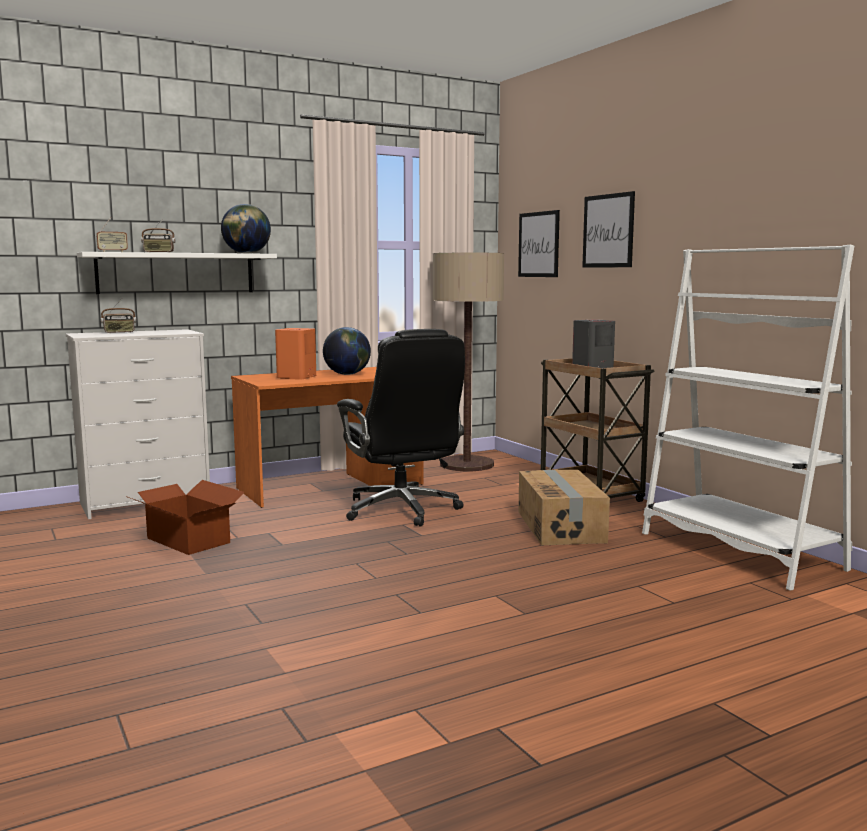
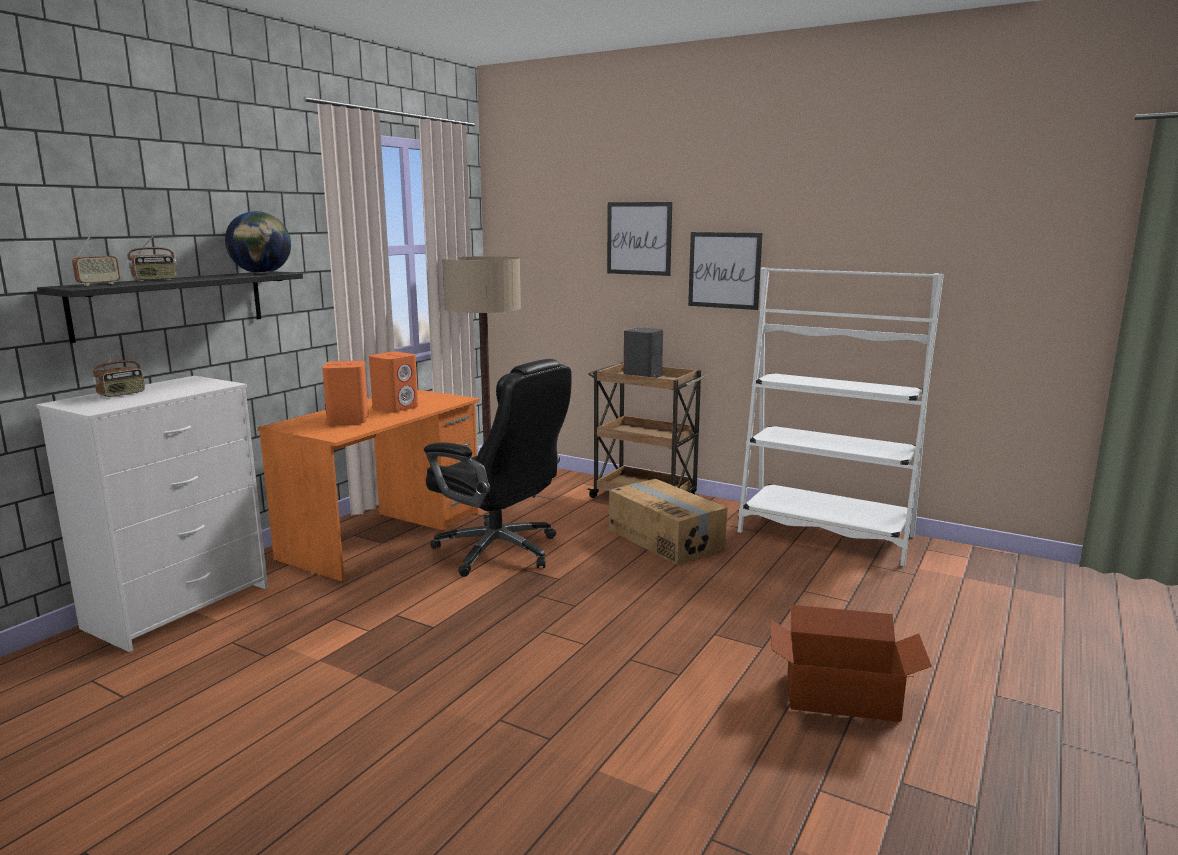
camera: 30 degrees left, 5 degrees up
white shelf [77,252,277,294] -> black shelf [37,271,303,343]
cardboard box [126,480,245,555] -> cardboard box moved to [770,605,932,722]
globe [323,327,371,375] -> orange speaker [369,352,418,413]
picture [518,210,560,277] -> picture moved to [688,232,762,310]

